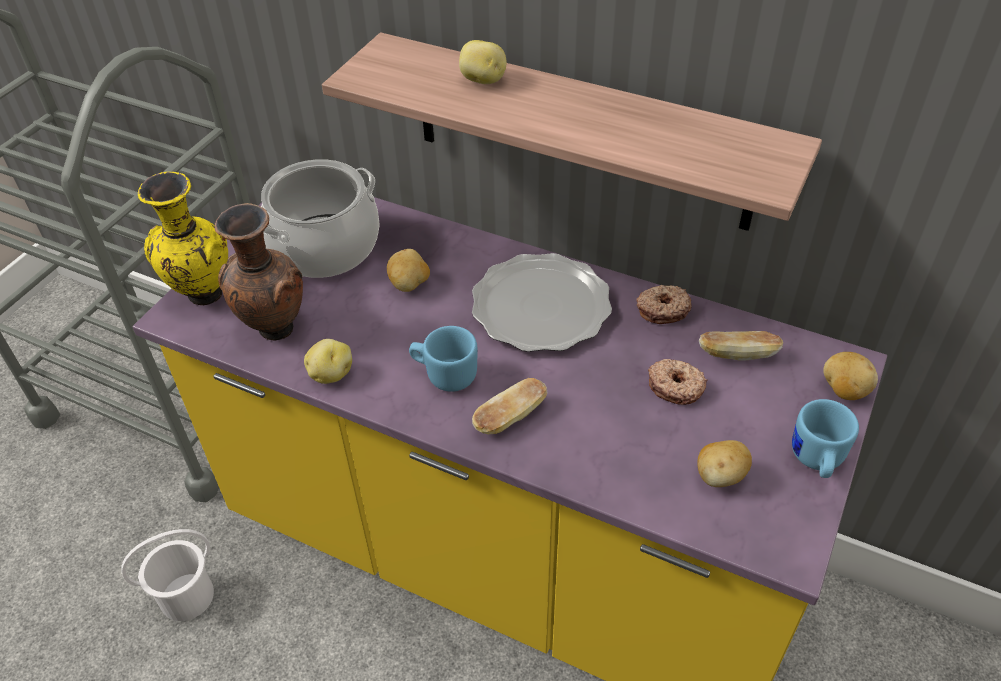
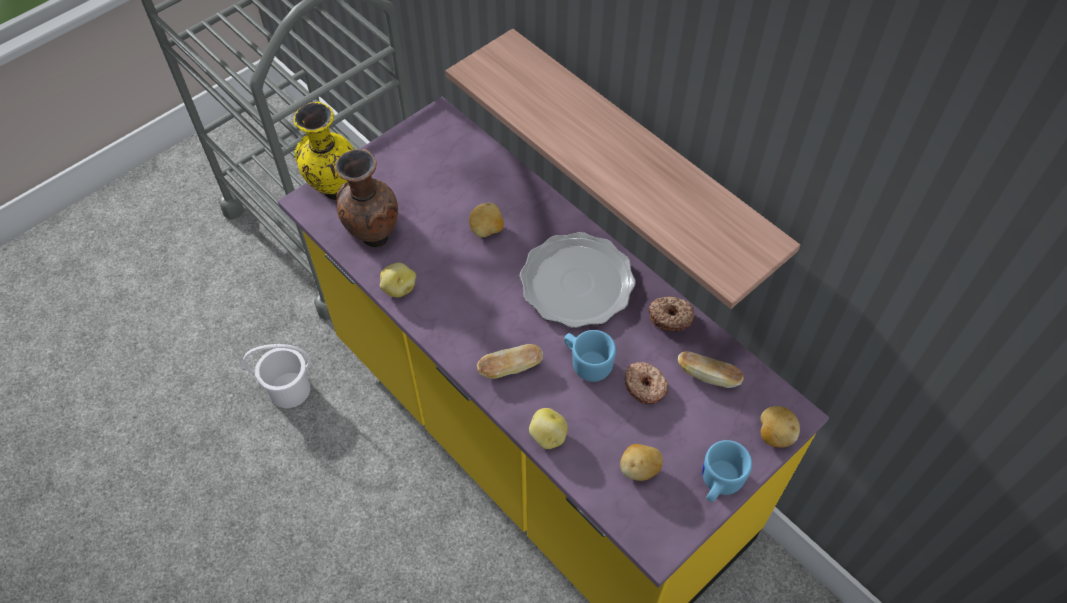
camera: 20 degrees right, 10 degrees up
cooking pot [261,159,380,278] -> none
blue mug [409,326,478,392] -> blue mug moved to [564,330,616,382]
potato [459,40,506,84] -> potato moved to [529,408,568,449]

